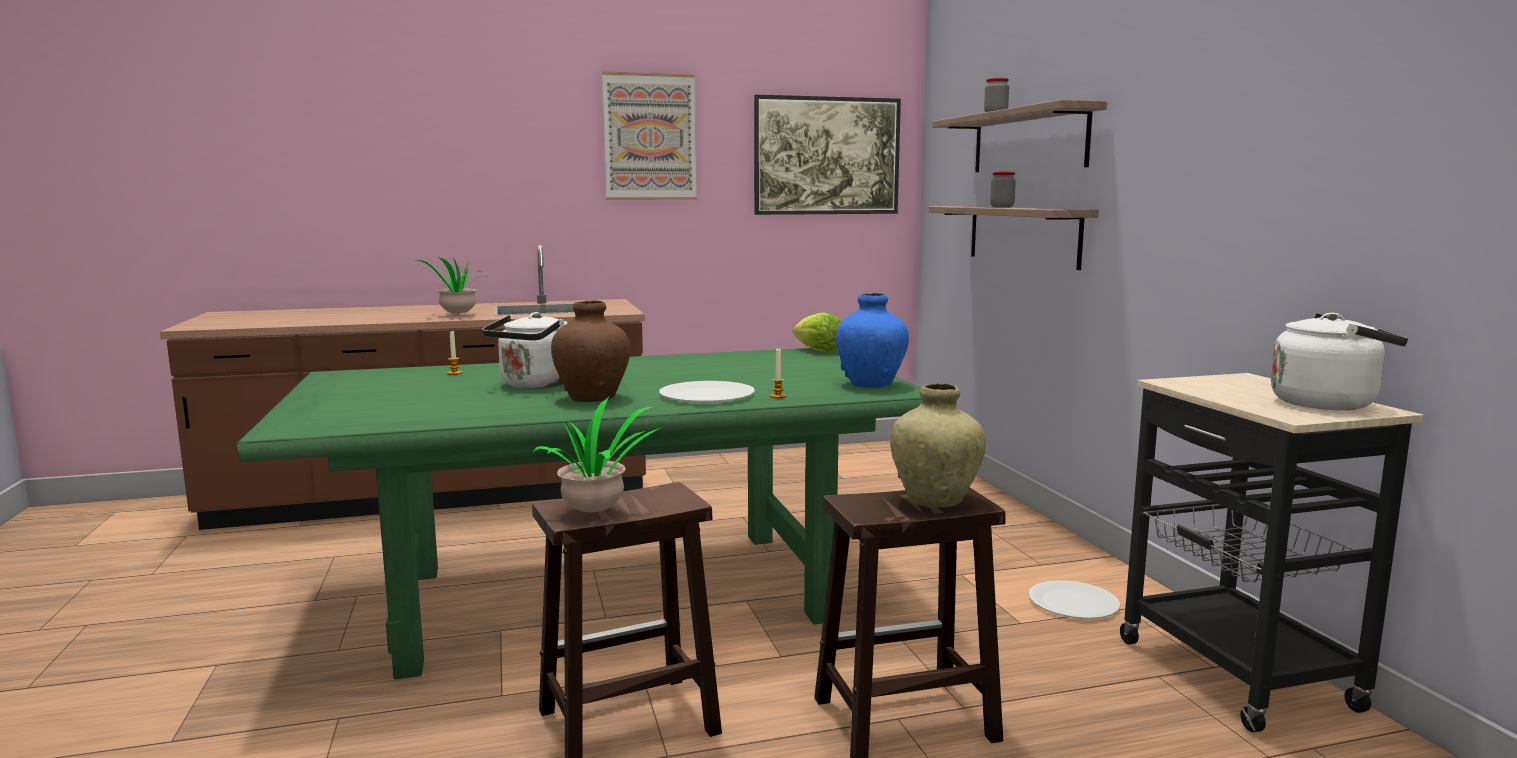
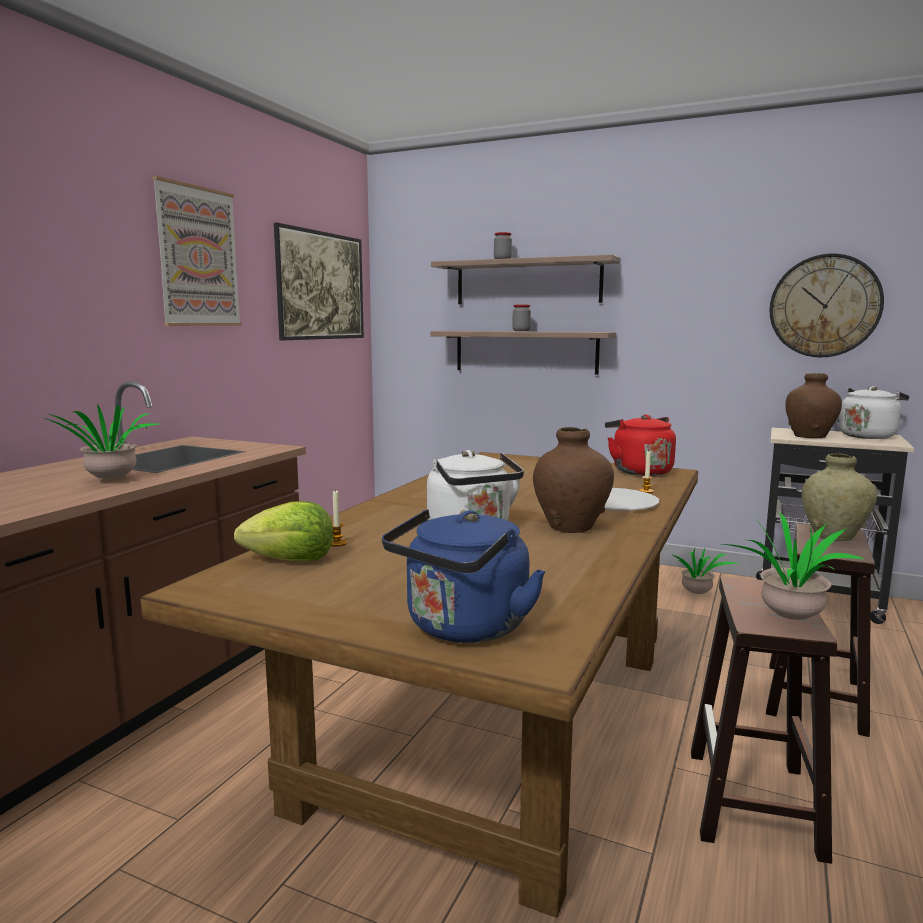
camera: 50 degrees left, 0 degrees up
green dining table [237,348,922,679] -> brown dining table [141,452,698,918]
lettuce [793,312,842,353] -> lettuce moved to [234,501,333,561]
blue vase [836,293,909,388] -> red kettle [605,414,676,476]
white plate [1028,580,1121,619] -> potted plant [671,548,737,594]
none -> blue kettle [382,509,545,643]
none -> wall clock [770,253,884,357]
none -> brown vase [785,373,842,438]

